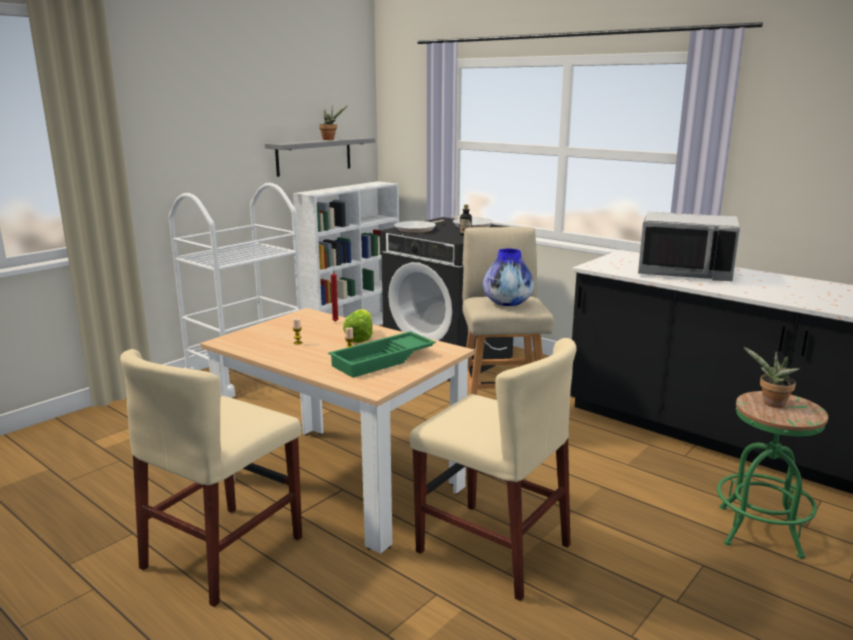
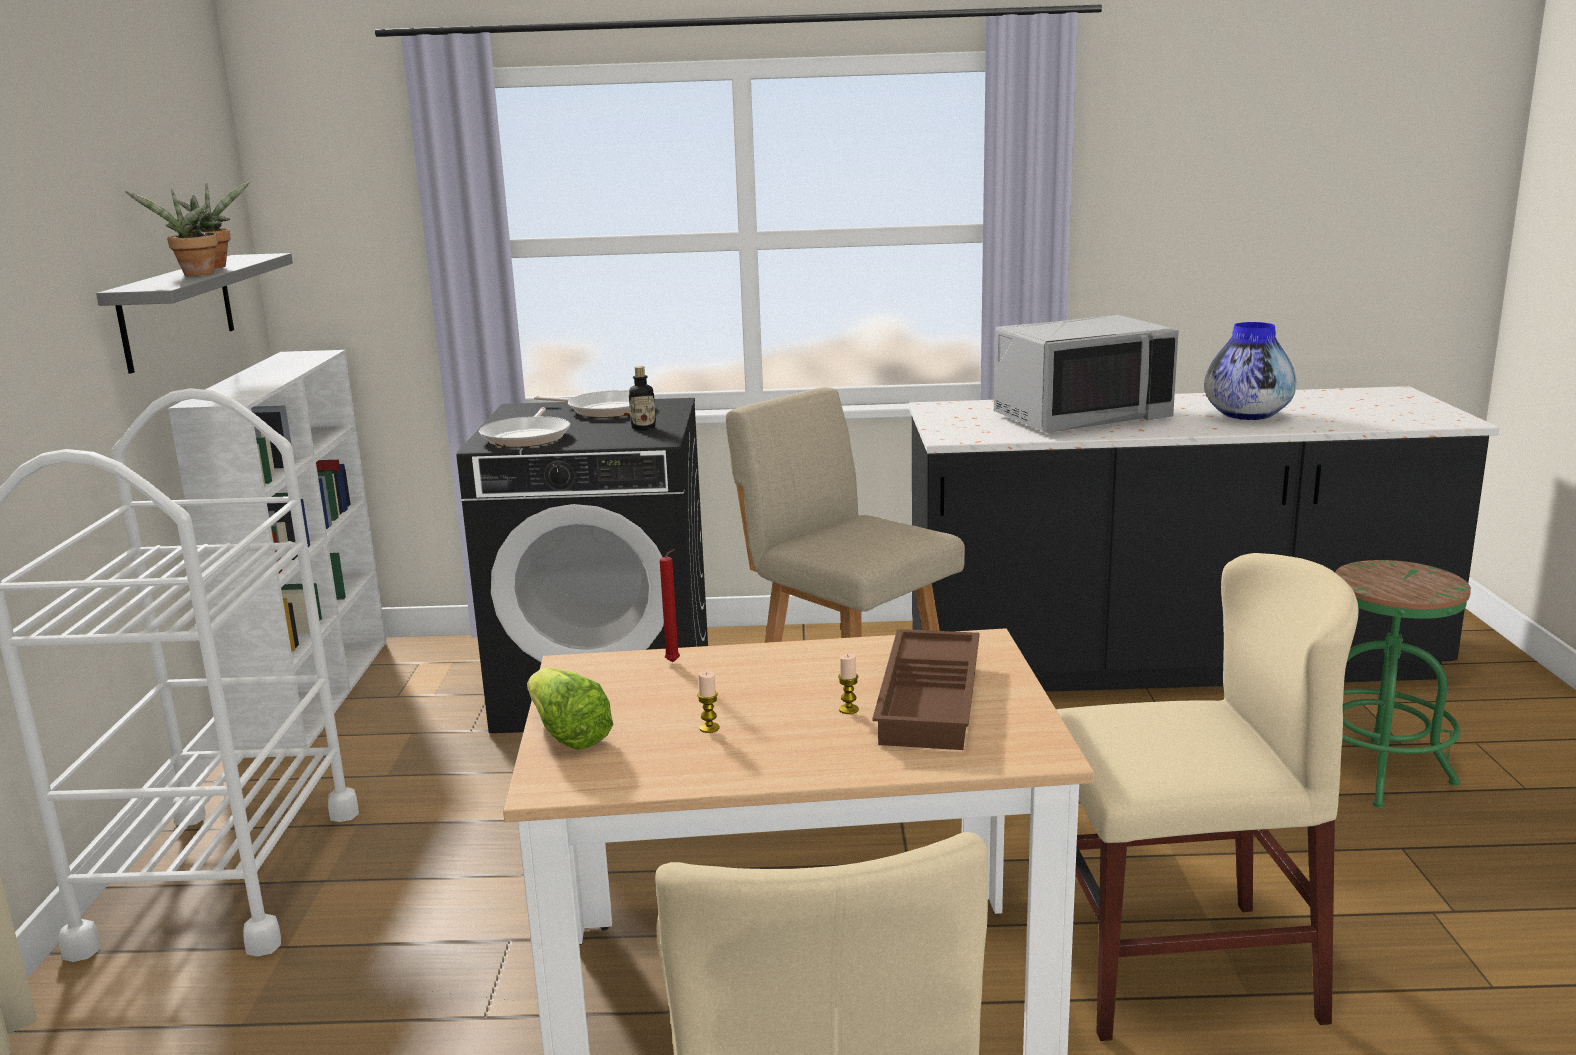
camera: 40 degrees left, 0 degrees up
green tray [328,331,436,378] -> brown tray [872,629,980,750]
lettuce [343,309,373,343] -> lettuce moved to [527,667,613,750]
vase [483,249,534,306] -> vase moved to [1204,322,1296,420]
potted plant [744,347,800,408] -> potted plant moved to [125,189,218,276]

